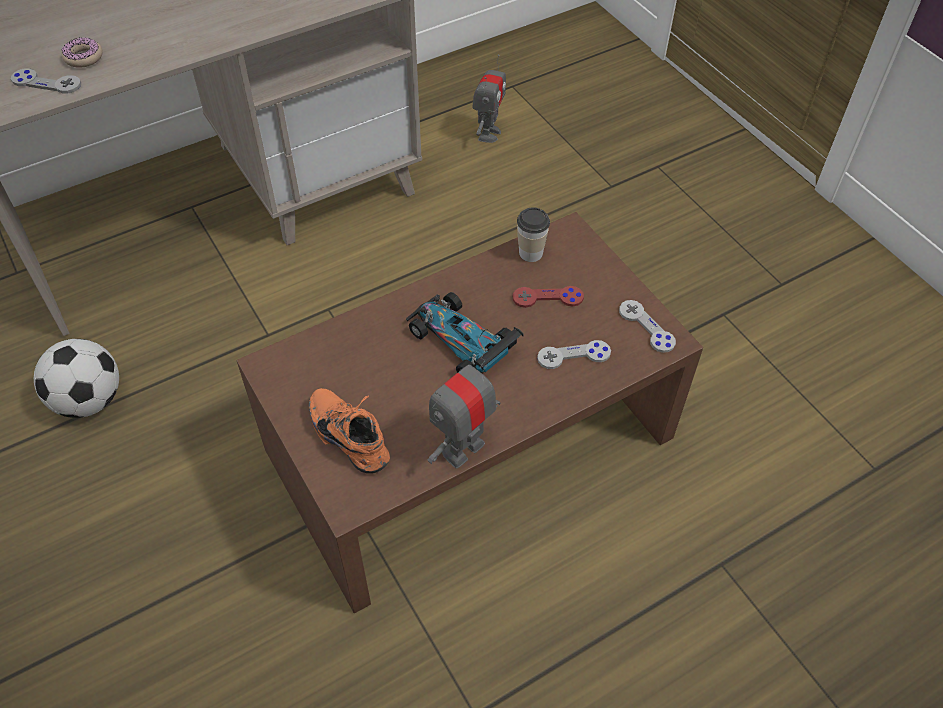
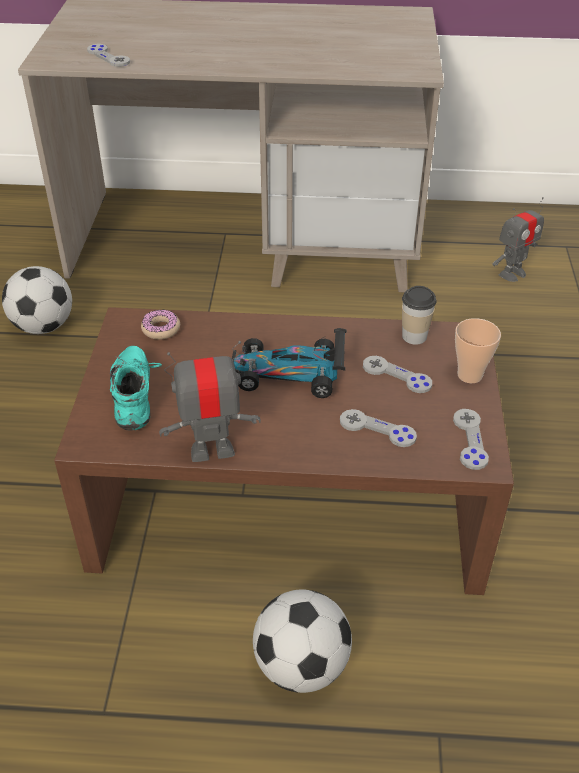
camera: 35 degrees right, 10 degrees down
donut [62,37,103,68] -> donut moved to [141,309,180,340]
orange shoe [309,388,390,474] -> turquoise shoe [110,346,162,430]
toy car [406,292,524,373] -> toy car turned 75 degrees counterclockwise [232,328,346,398]
red game controller [513,286,584,308] -> grey game controller [363,356,432,393]
none -> football [253,589,352,693]
none -> cup [455,318,501,383]

